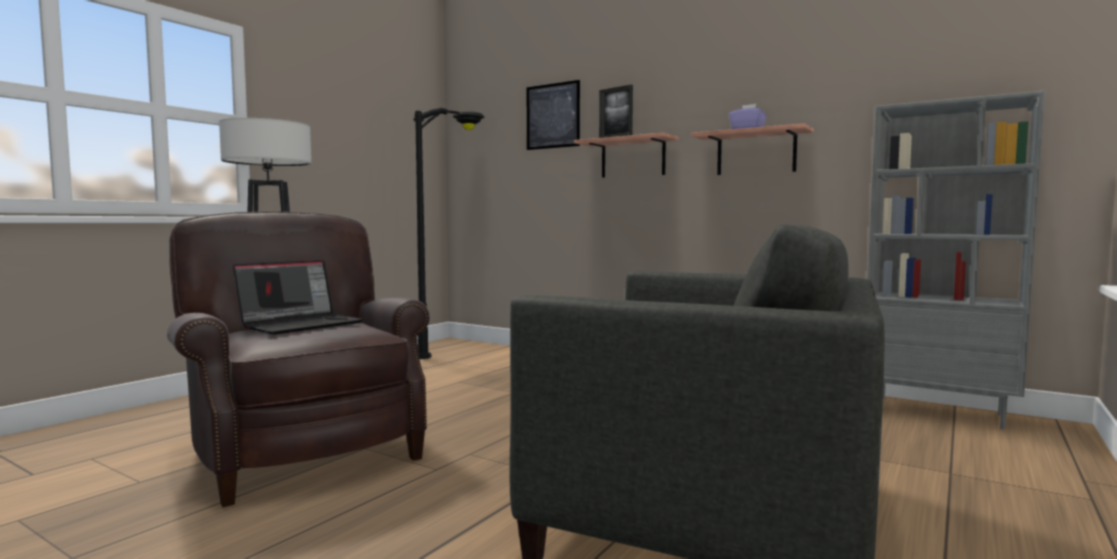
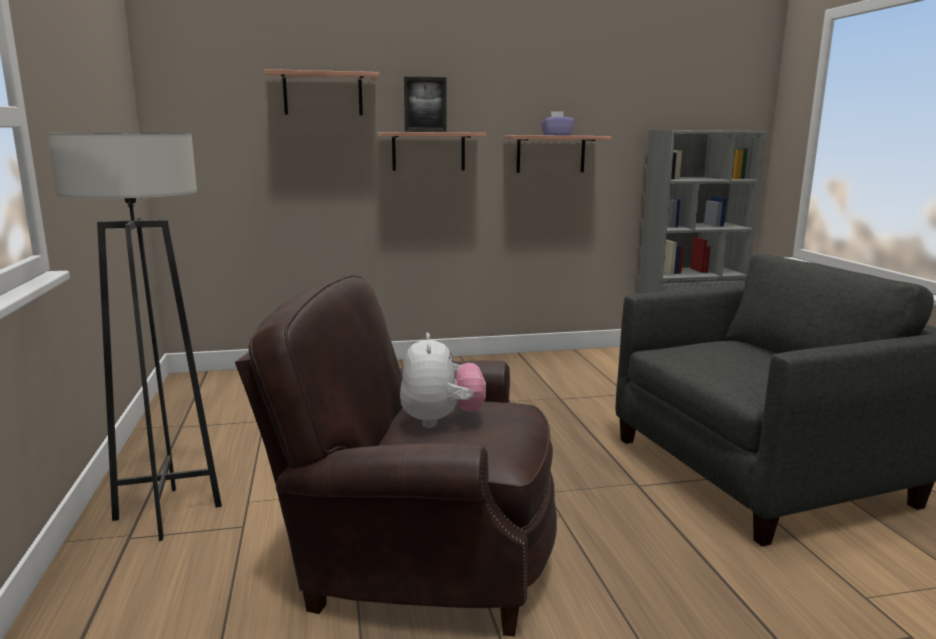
camera: 45 degrees left, 10 degrees up
laptop [233,260,363,335] -> plush toy [400,333,486,428]
black floor lamp [413,107,485,359] -> none
picture [527,80,580,150] -> shelf [264,69,379,115]

